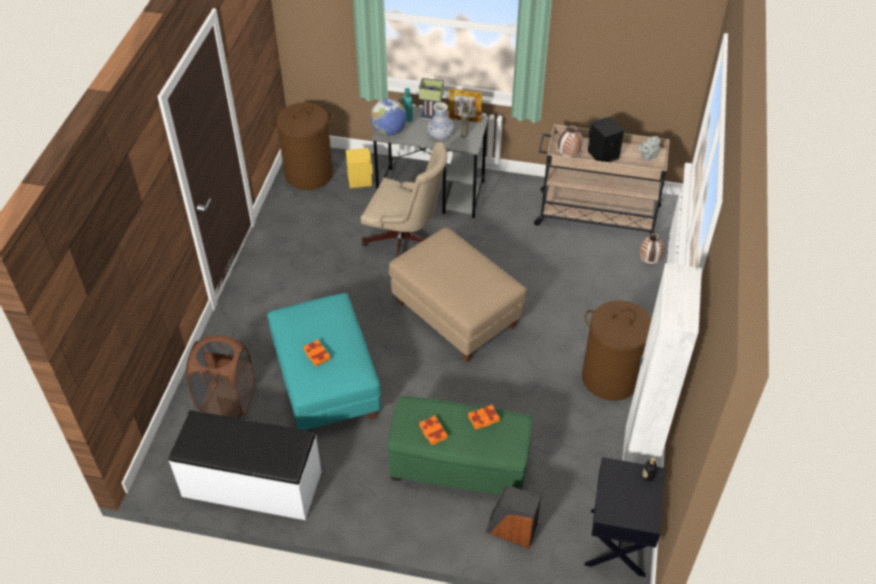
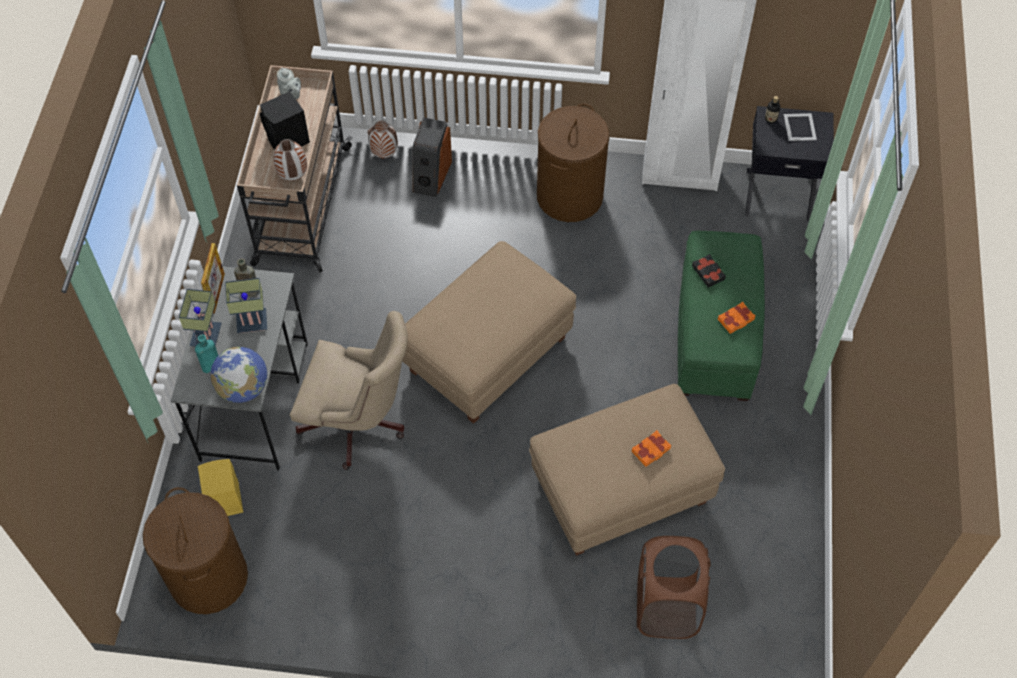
camera: 95 degrees left, 10 degrees up
white bench [169,410,322,520] -> none
turquoise ottoman [267,293,381,432] -> beige ottoman [529,384,725,556]
beige office chair [361,142,447,258] -> beige office chair turned 90 degrees clockwise [290,311,408,470]
vase [427,102,454,140] -> table lamp [225,278,267,333]
orange book [468,405,500,430] -> black book [692,254,726,287]
speaker [486,486,541,549] -> speaker moved to [413,117,452,197]
none -> picture frame [784,113,817,141]

